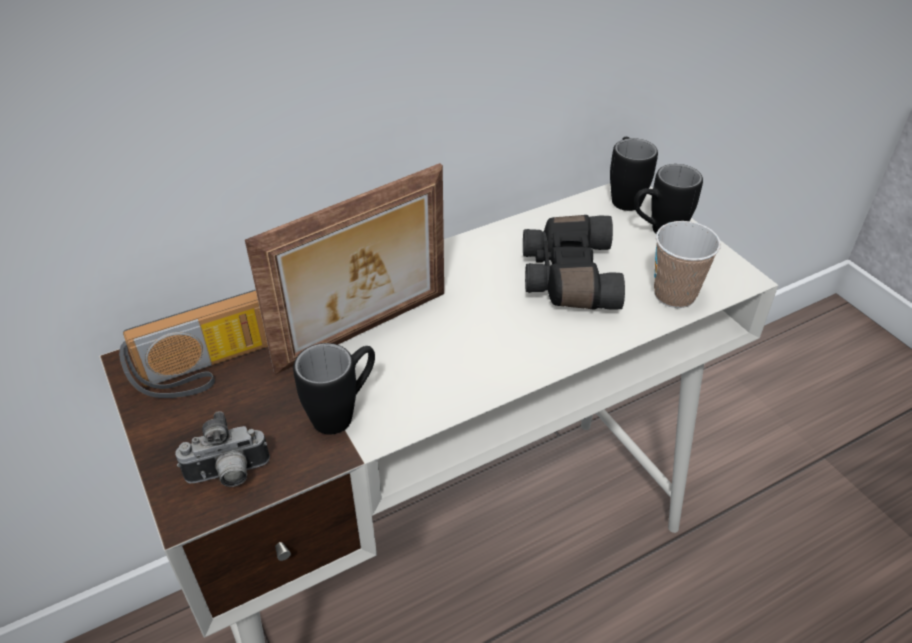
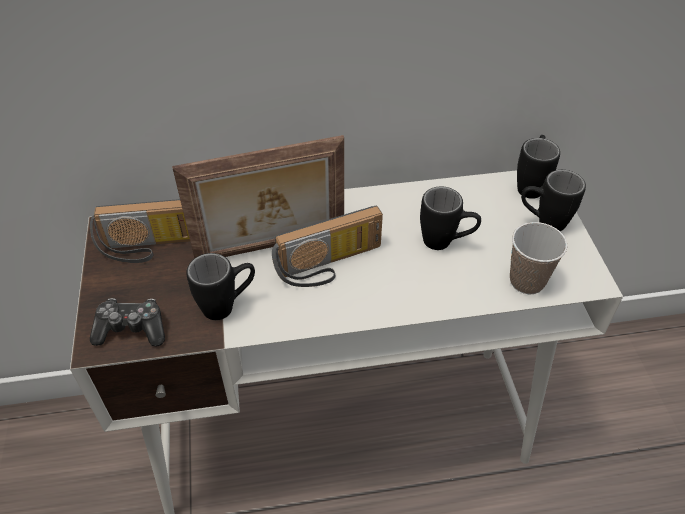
camera: 20 degrees right, 5 degrees up
camera [175,411,270,487] -> game controller [90,298,165,346]
black binoculars [523,215,625,310] -> black mug [420,187,481,250]
none -> radio [272,206,383,287]

